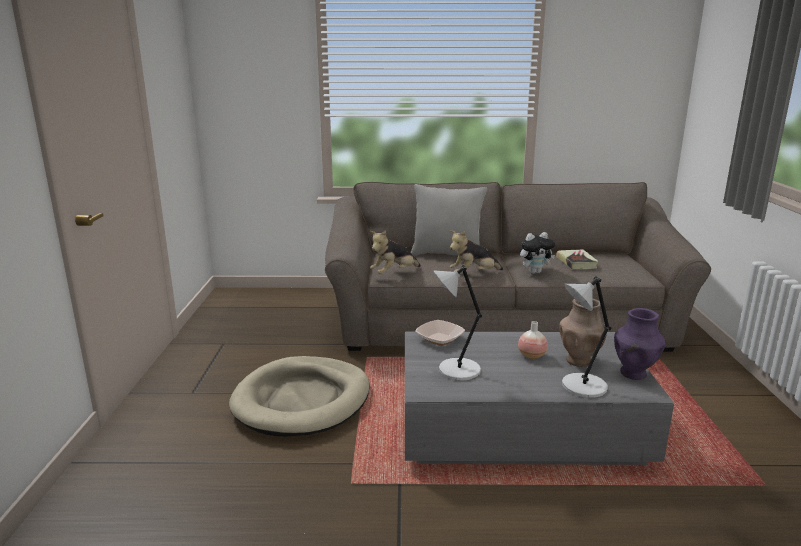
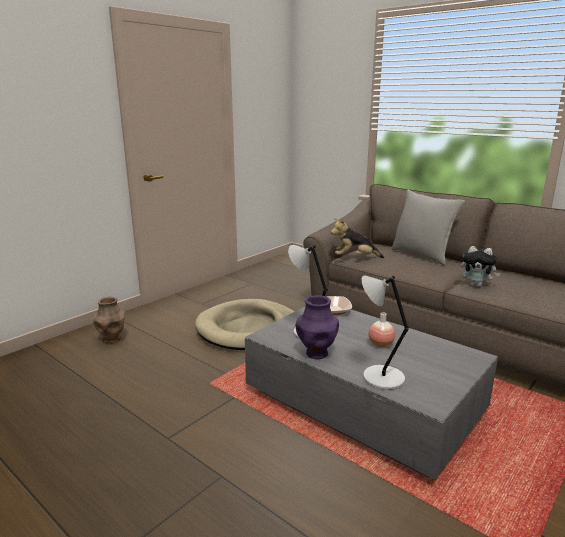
camera: 40 degrees right, 0 degrees up
plush toy [450,230,503,273] -> none
book [556,249,599,269] -> none
brown vase [559,299,607,367] -> brown vase moved to [93,297,125,344]
purple vase [614,308,666,380] -> purple vase moved to [296,296,339,359]

